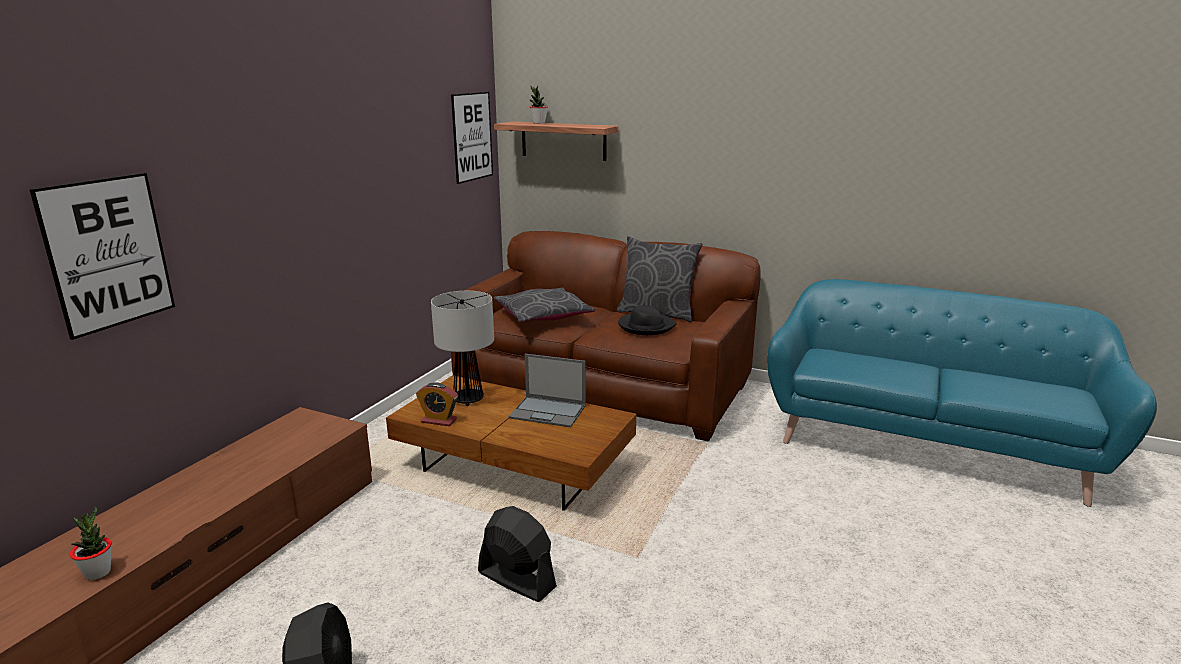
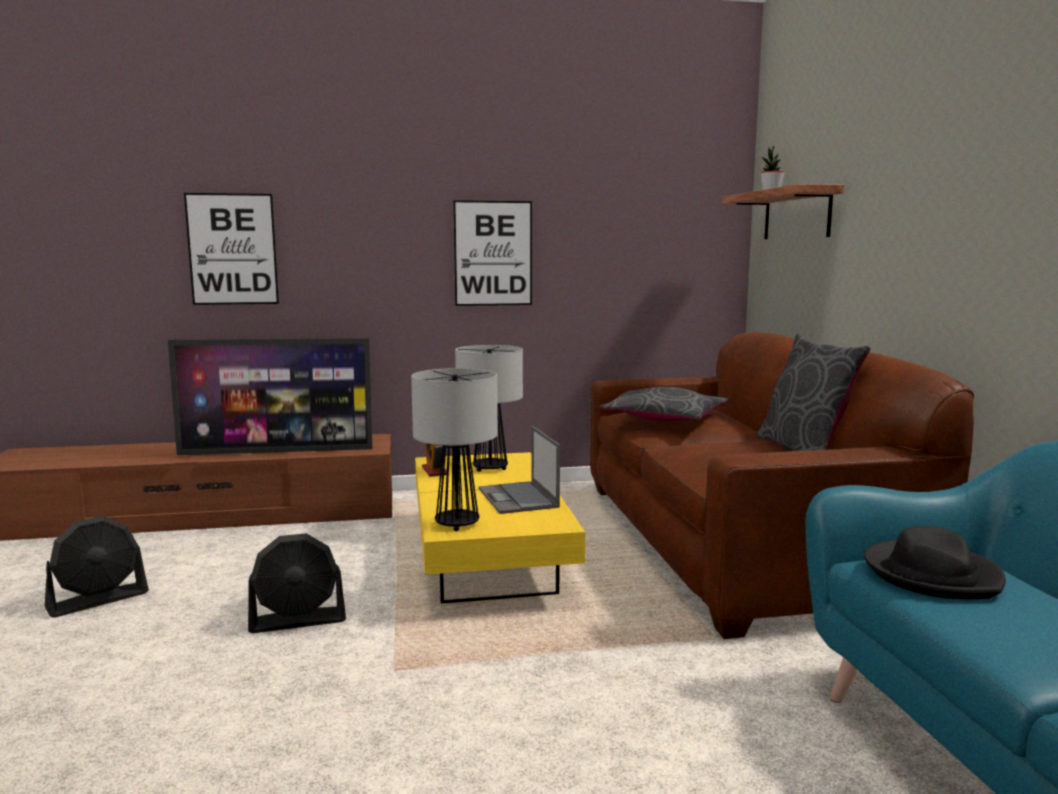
camera: 55 degrees right, 10 degrees down
potted plant [70,507,112,580] -> none
brown coffee table [386,375,636,511] -> yellow coffee table [415,452,585,603]
picture [451,92,493,184] -> picture moved to [453,200,532,306]
black fan [478,506,557,602] -> black fan turned 75 degrees clockwise [248,533,346,633]
black hat [618,305,676,335] -> black hat moved to [864,526,1006,599]
none -> television [168,338,372,455]
none -> table lamp [411,368,498,531]

